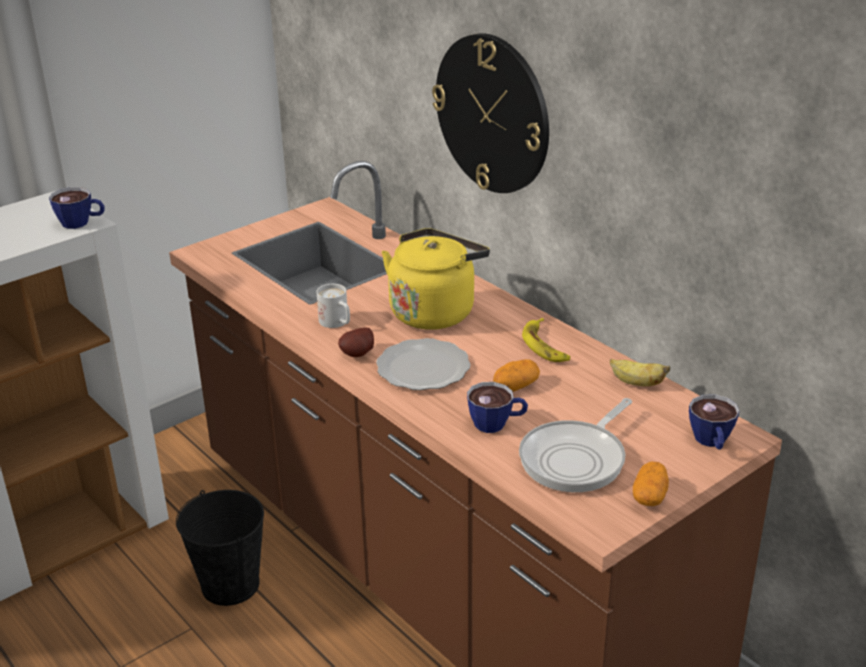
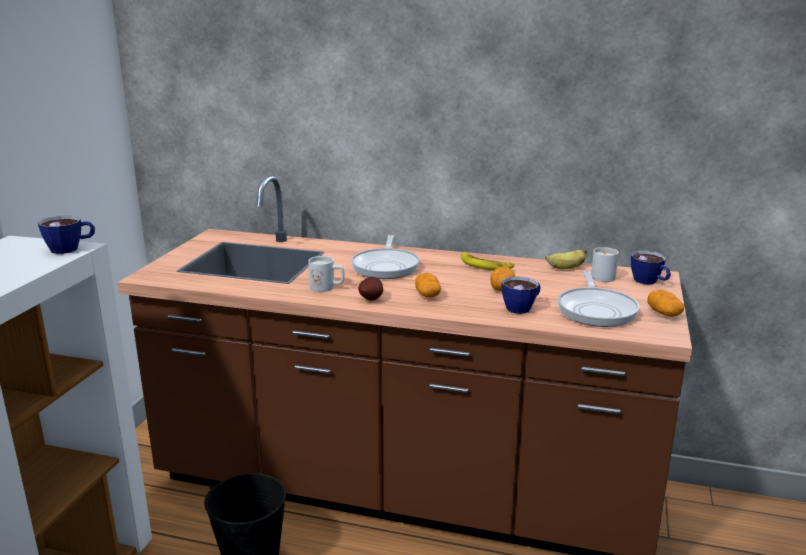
camera: 35 degrees left, 10 degrees down
plate [376,338,471,390] -> potato [415,273,441,298]
yellow kettle [382,228,490,330] -> frying pan [351,235,420,279]
wall clock [432,33,549,193] -> none
none -> white mug [591,247,619,282]

